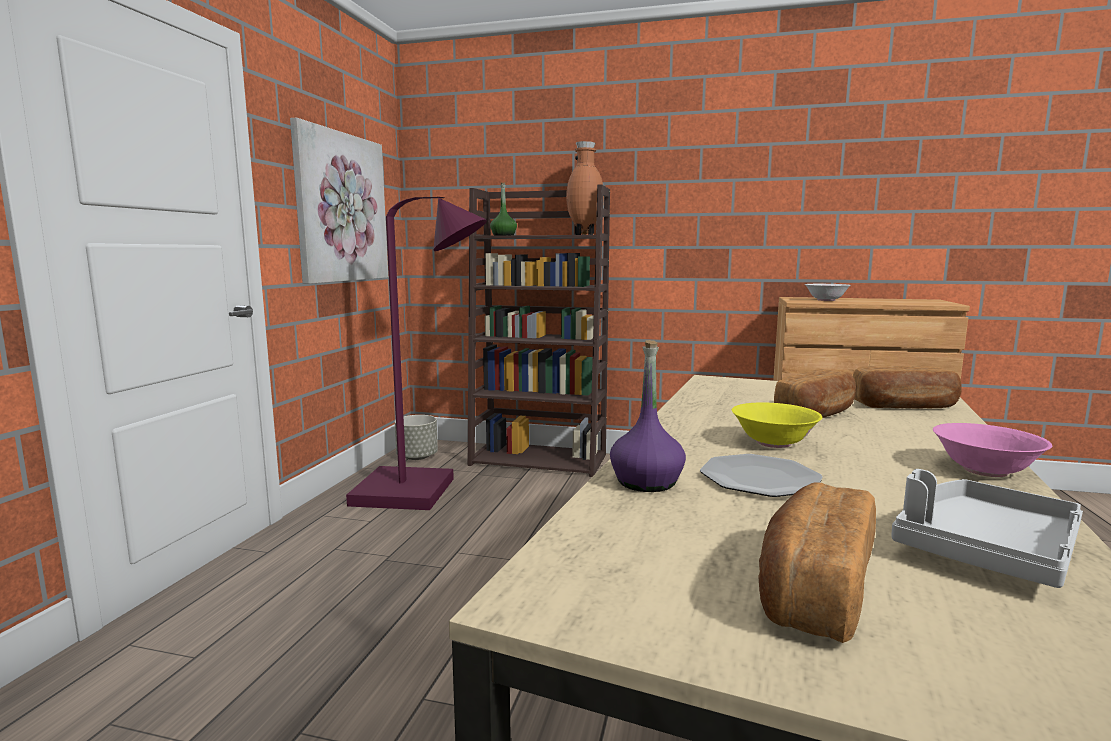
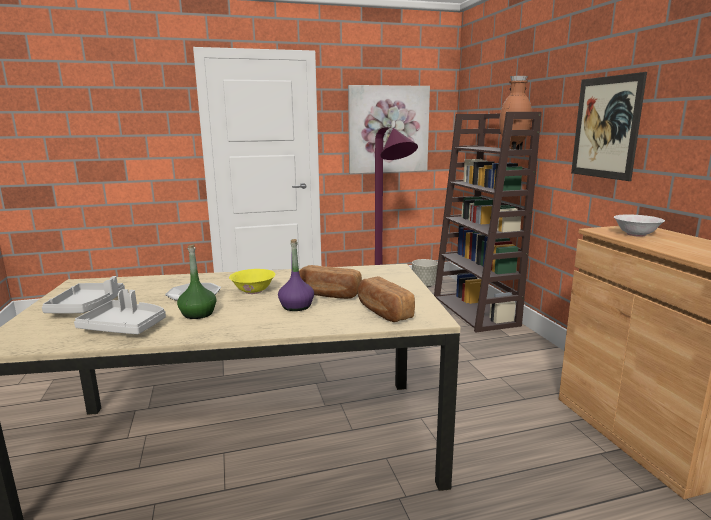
camera: 60 degrees right, 5 degrees up
green bottle [490,183,517,235] -> green bottle moved to [177,245,217,319]
purple bottle [610,340,686,492] -> purple bottle moved to [278,239,314,311]
bread [758,483,876,643] -> grey tray [42,276,125,314]
pink bowl [933,423,1052,477] -> none
none -> picture [571,72,647,181]

